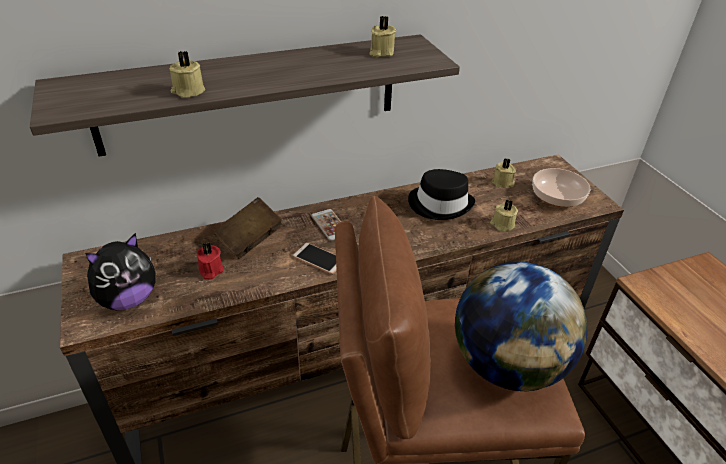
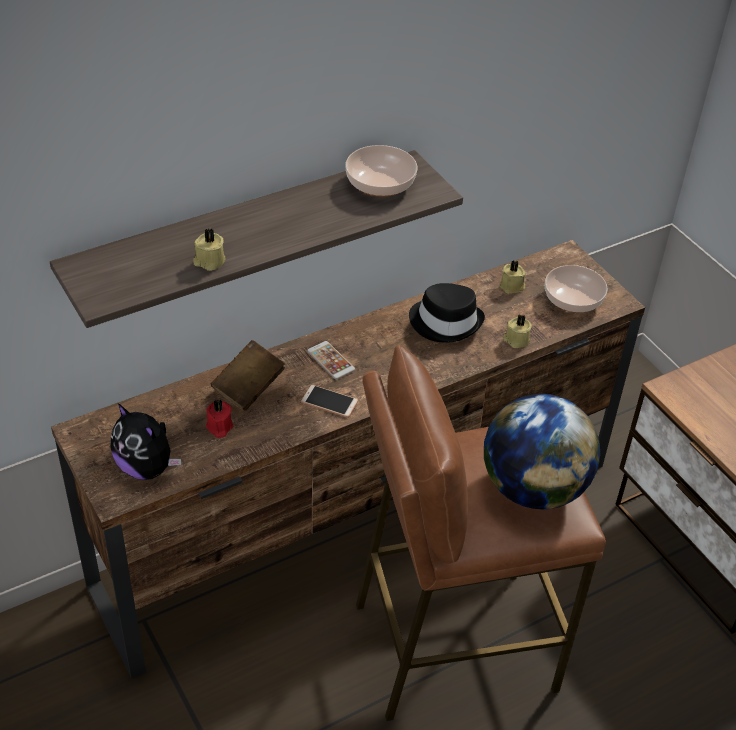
camera: 10 degrees left, 5 degrees up
plush toy [85,233,156,311] -> plush toy turned 90 degrees clockwise [110,403,181,480]
beige candle [370,16,396,57] -> bowl [345,145,417,197]

